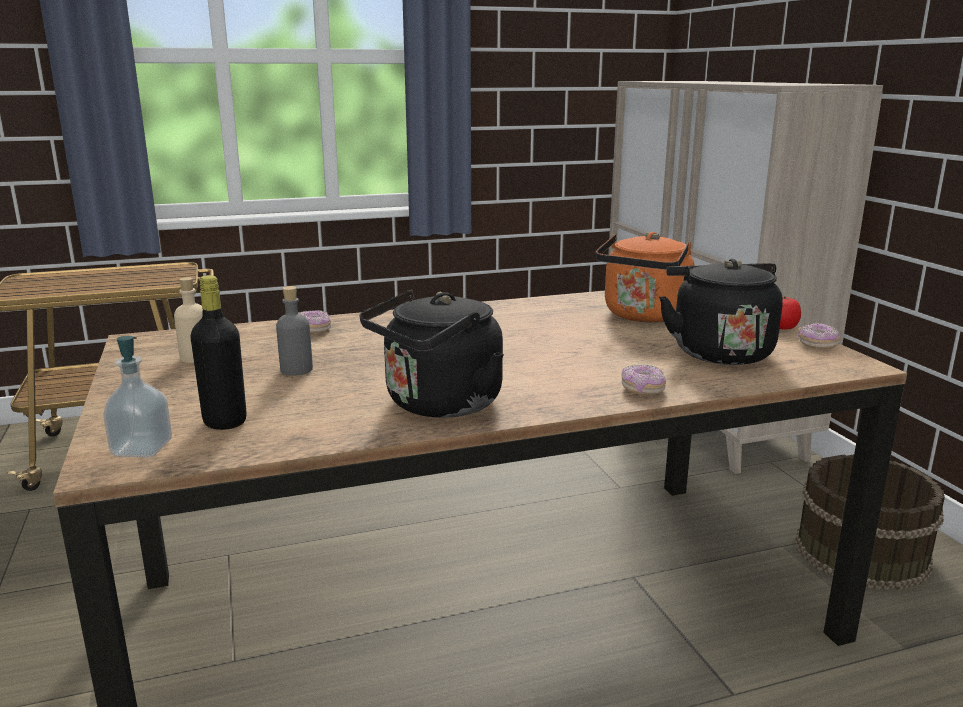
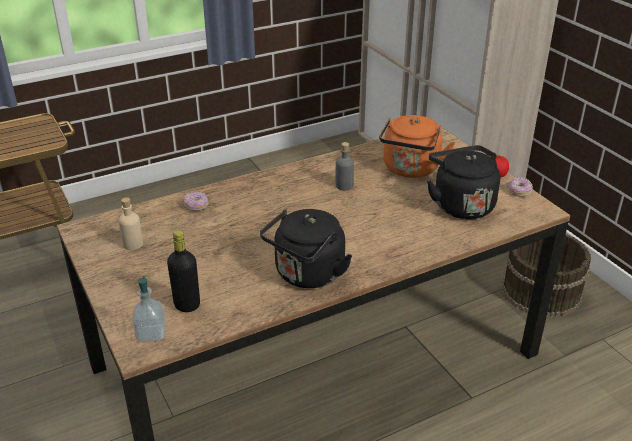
camera: 10 degrees left, 15 degrees up
grey bottle [276,286,313,376] -> grey bottle moved to [335,142,354,190]
donut [621,365,666,395] -> none

